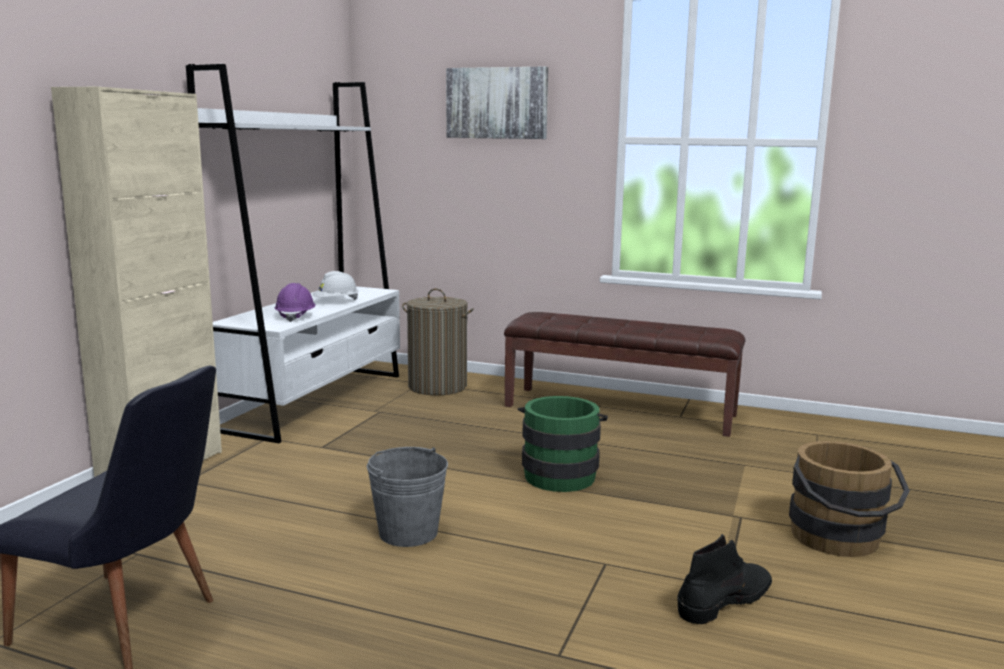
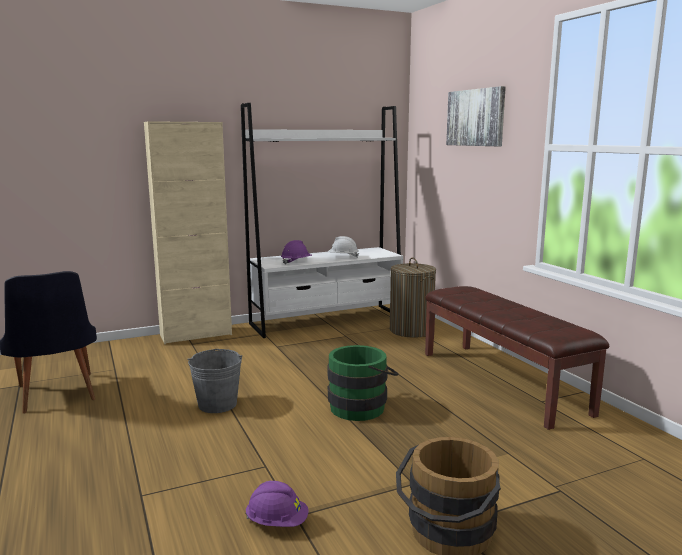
camera: 45 degrees right, 0 degrees up
black boot [677,534,772,624] -> purple hard hat [245,481,309,527]

